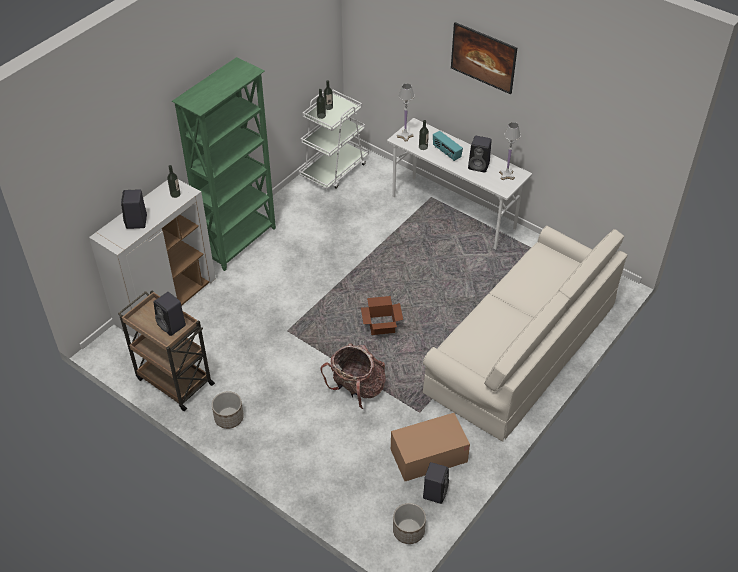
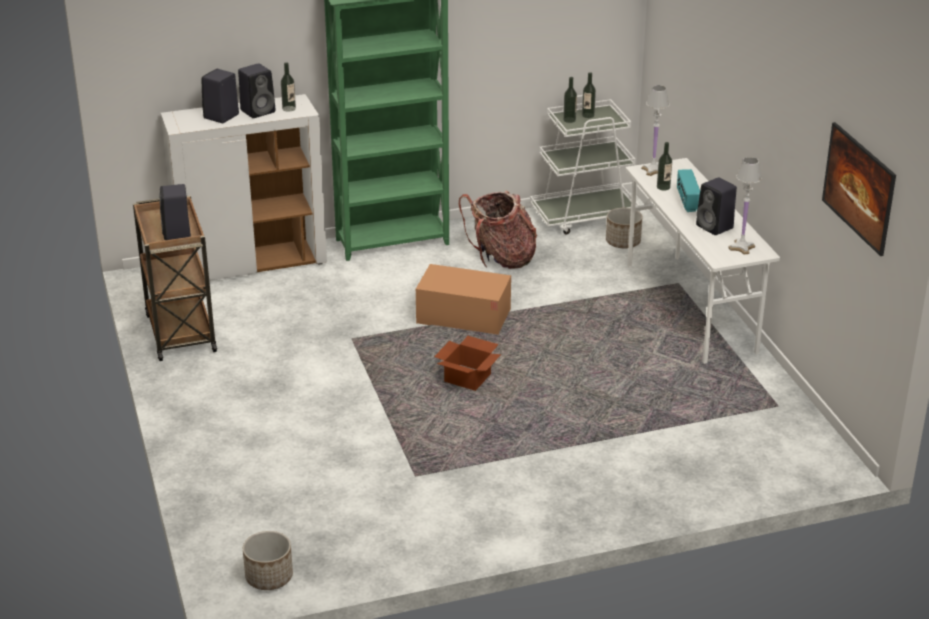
camera: 35 degrees right, 15 degrees down
planter [212,391,244,429] -> planter moved to [606,208,642,248]
backpack [321,343,386,409] -> backpack moved to [459,191,537,269]
cardboard box [391,413,470,481] -> cardboard box moved to [416,264,511,335]
beige sofa [423,226,627,442] -> none
black speaker [423,462,449,504] -> black speaker moved to [238,63,275,118]
picture [451,22,517,94] -> picture moved to [822,122,896,256]

